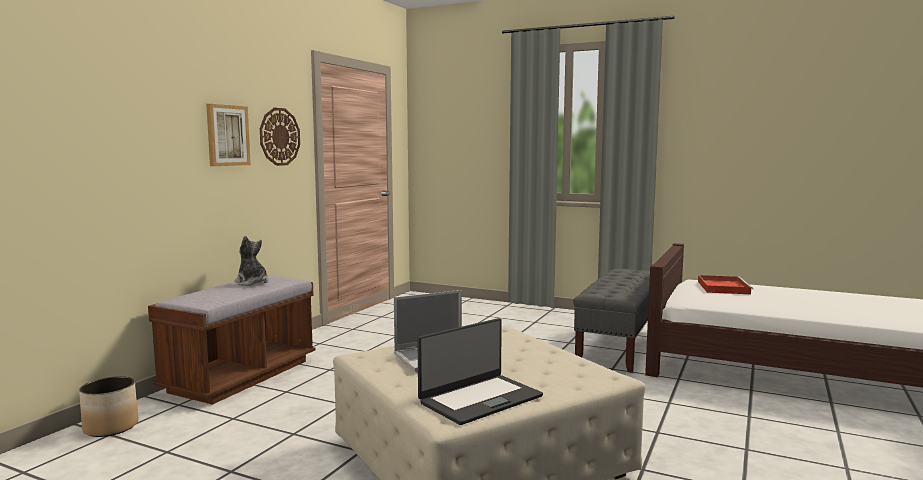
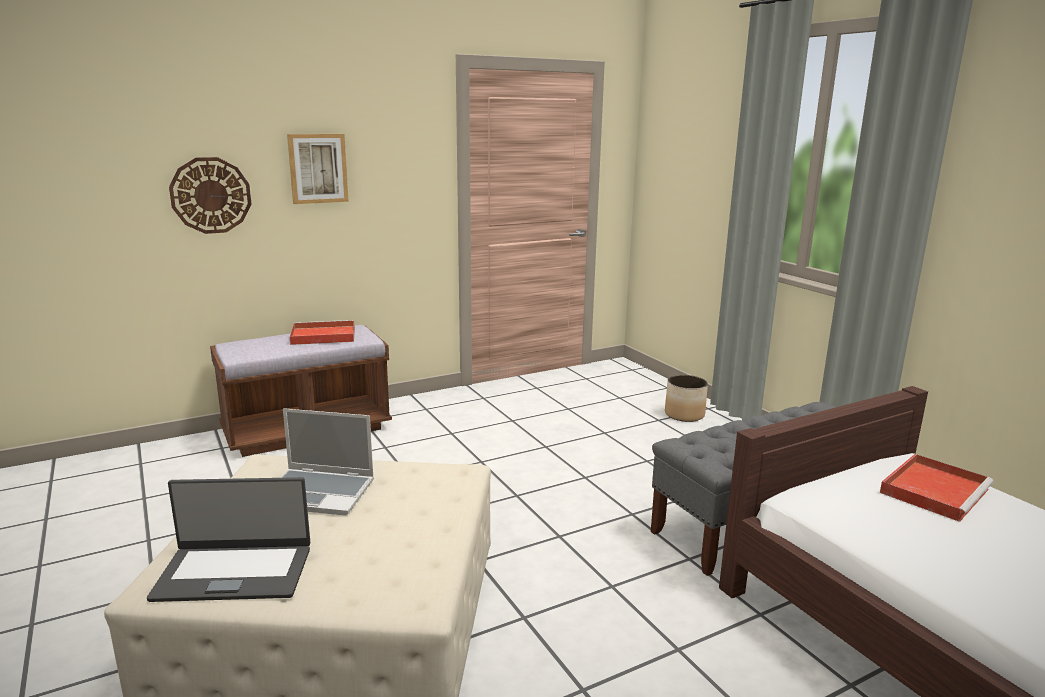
camera: 35 degrees right, 10 degrees up
planter [79,376,138,437] -> planter moved to [665,375,708,422]
plush toy [234,236,268,286] -> red tray [290,320,355,345]
wall clock [260,108,300,166] -> wall clock moved to [169,157,251,234]

